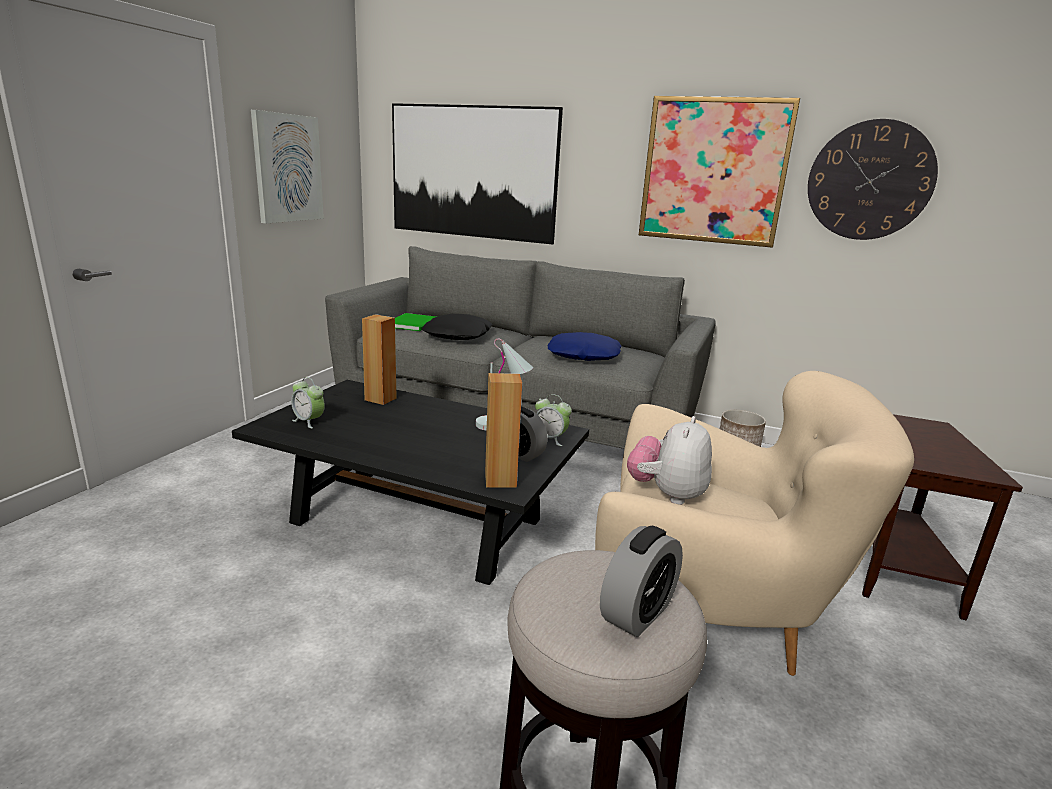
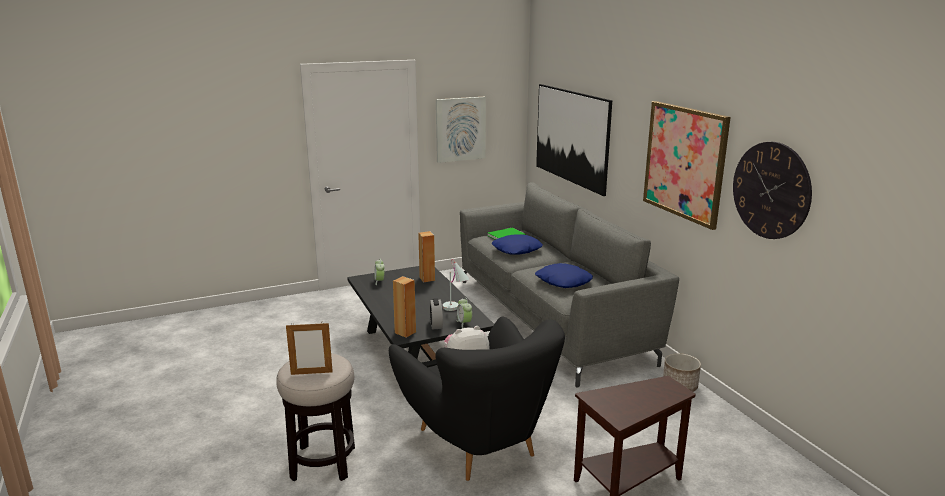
camera: 45 degrees right, 0 degrees up
black pillow [422,314,492,340] -> blue pillow [492,234,543,255]
beige armchair [595,371,914,676] -> black armchair [389,317,565,481]
alarm clock [600,526,683,637] -> picture frame [286,322,333,375]

